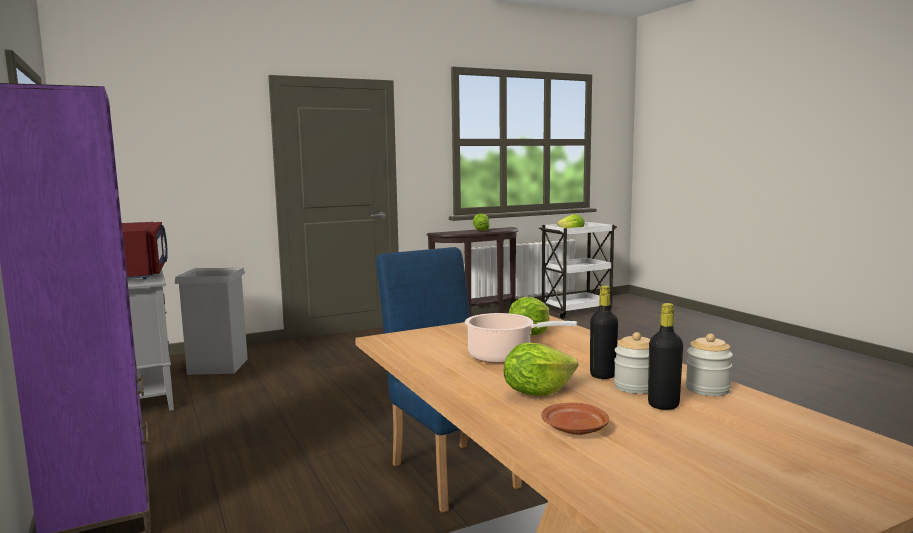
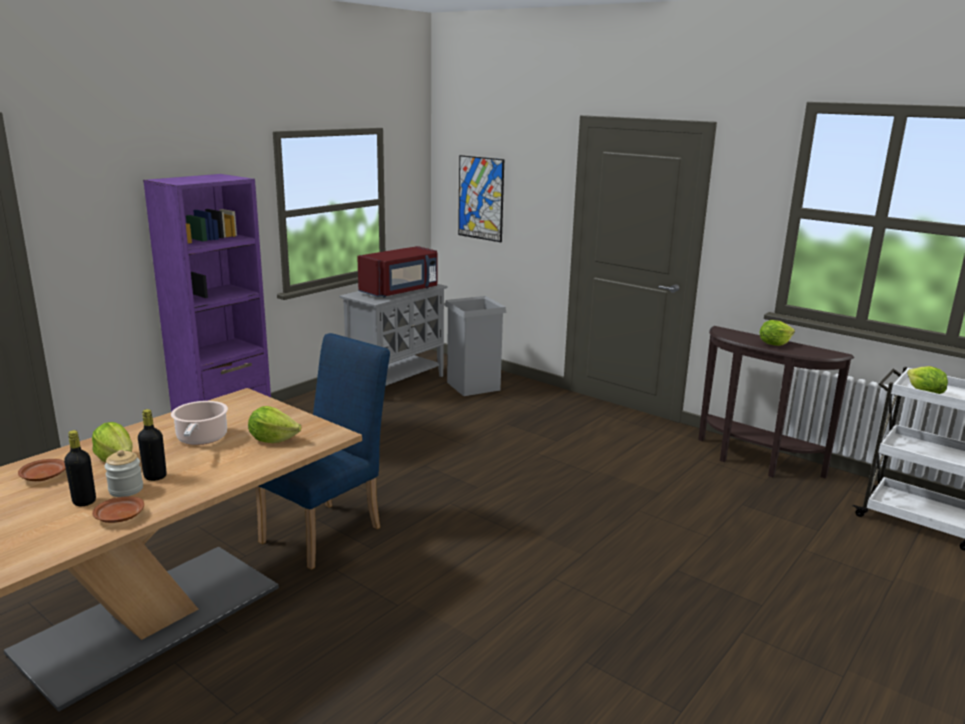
camera: 65 degrees right, 10 degrees up
jar [686,334,733,396] -> brown plate [92,496,144,523]
none -> picture [458,155,504,242]

